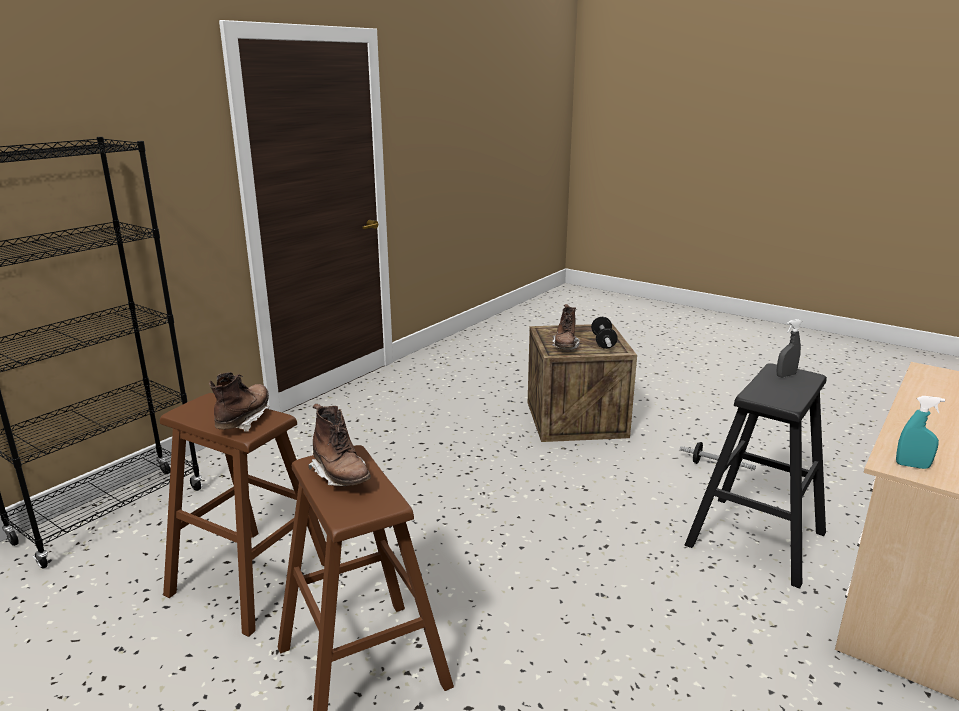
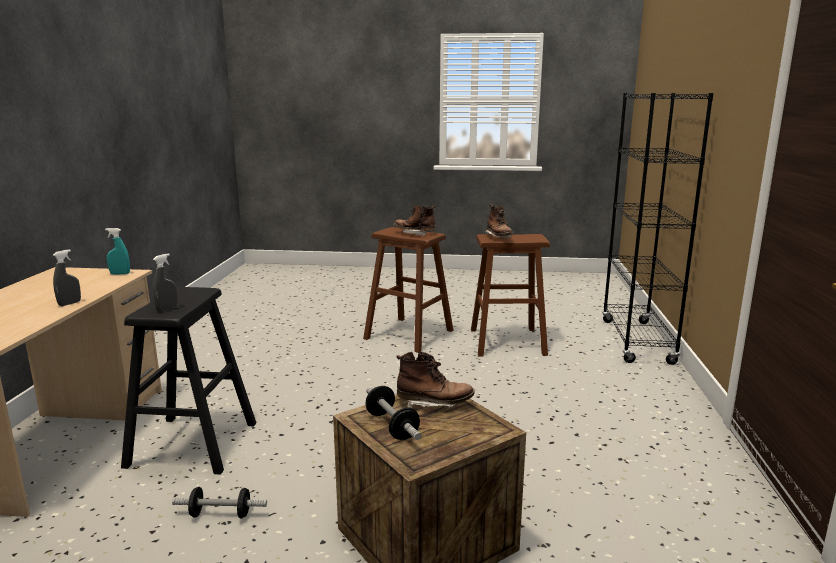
camera: 150 degrees right, 5 degrees down
brown boot [552,304,580,350] -> brown boot turned 120 degrees clockwise [396,351,474,408]
none -> grey spray bottle [53,249,81,306]

